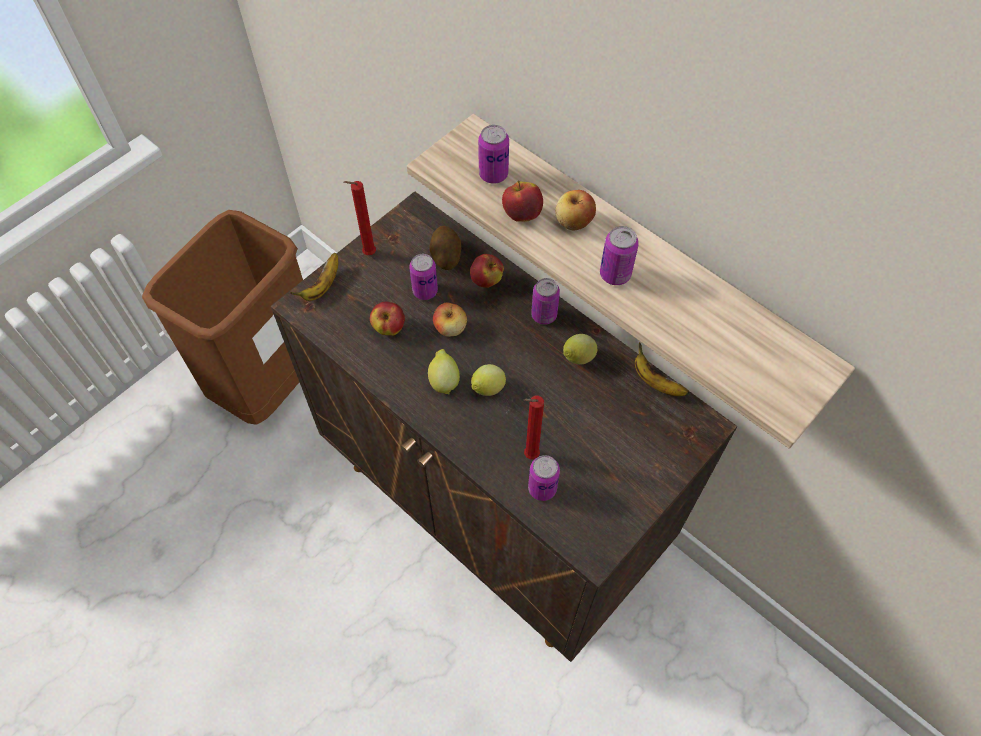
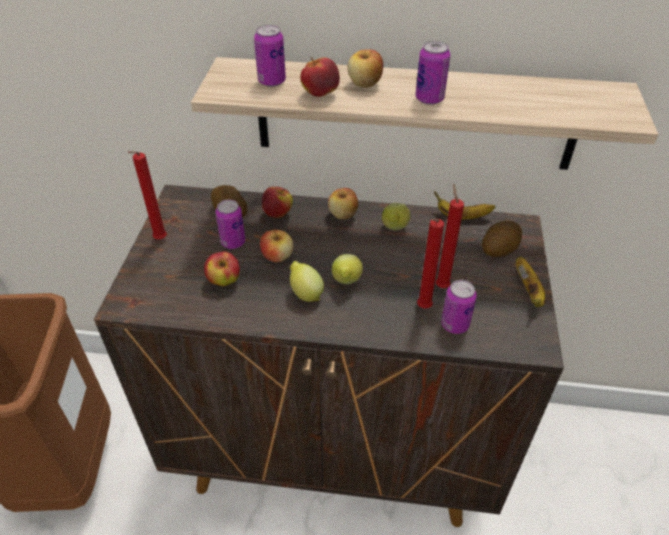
camera: 35 degrees left, 15 degrees down
banana [290,253,338,301] -> banana moved to [516,256,545,307]
can [531,278,560,325] -> apple [328,188,358,219]
none -> red candle [436,183,464,288]
none -> potato [482,221,522,257]

